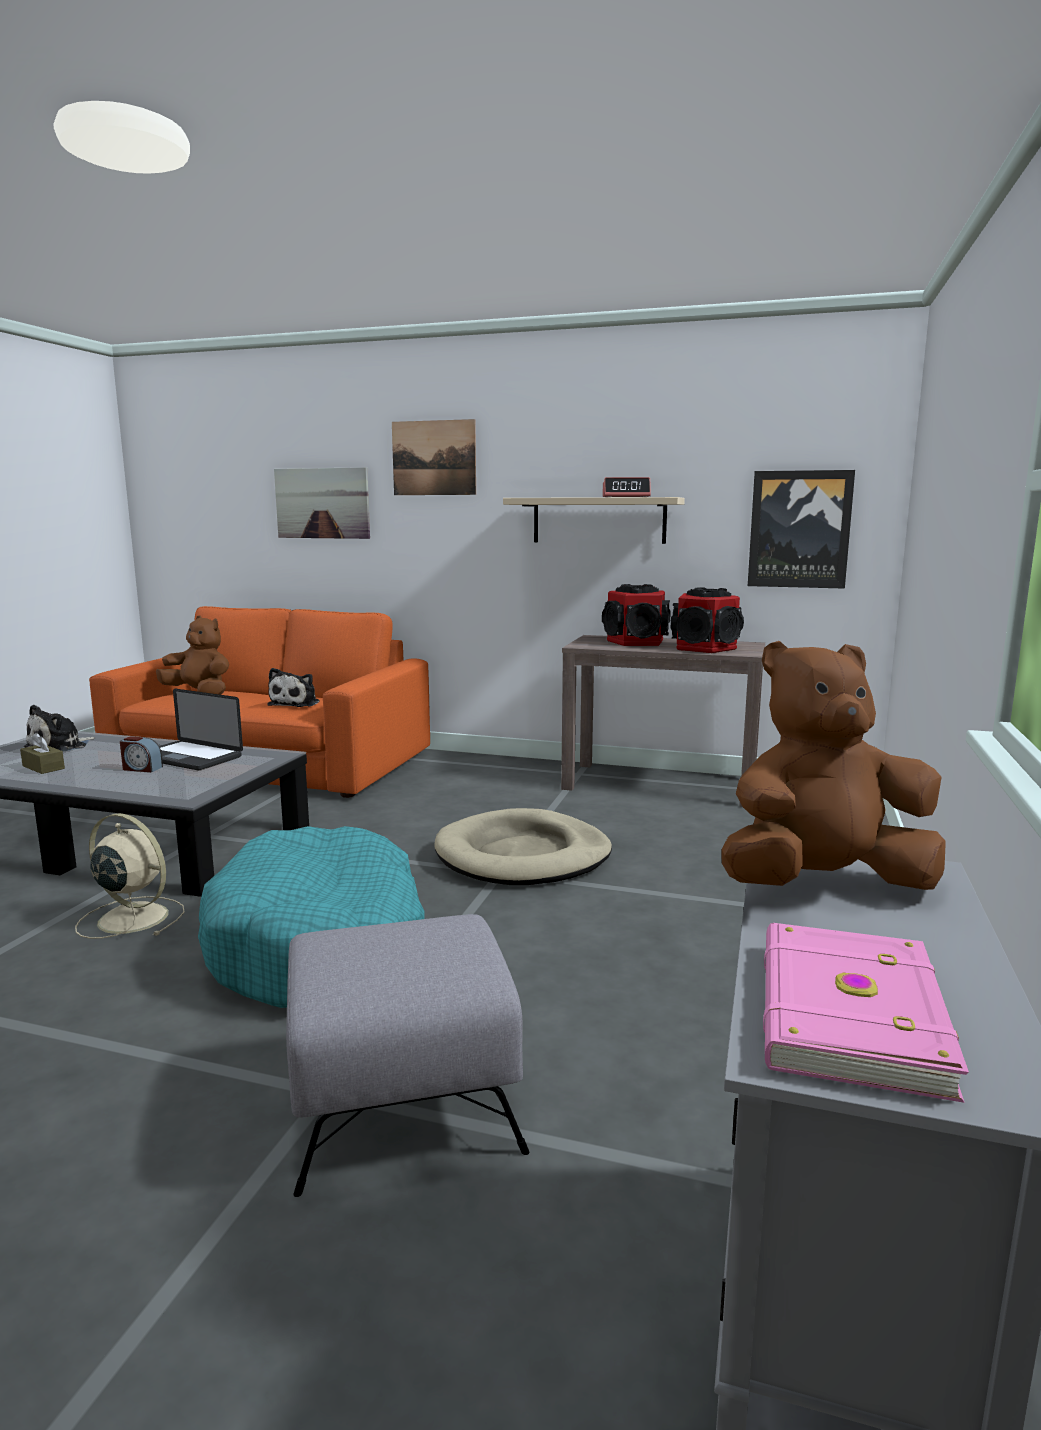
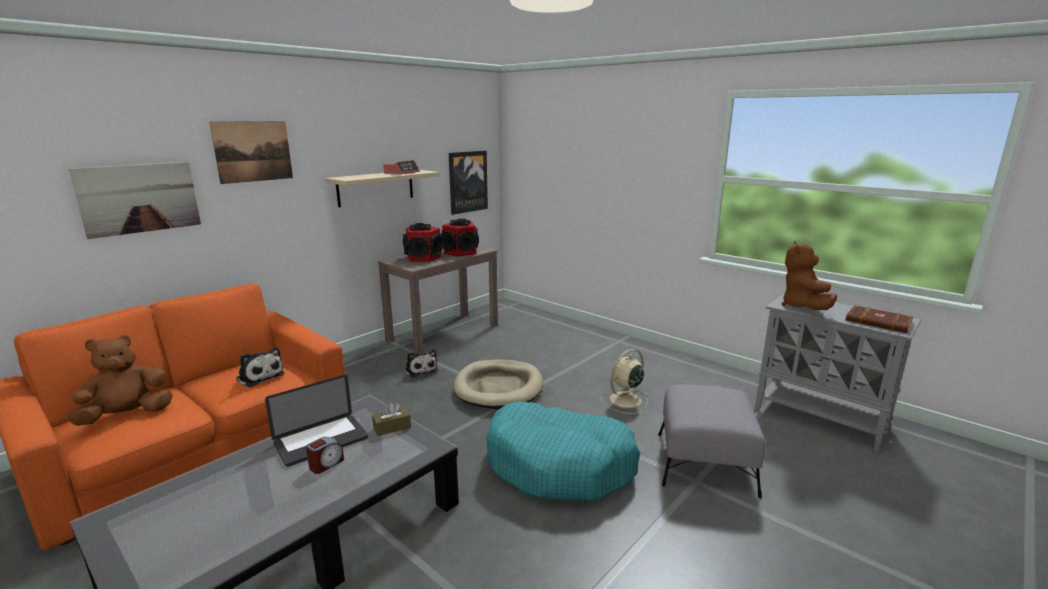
camera: 65 degrees left, 5 degrees up
brown tissue box [20,733,65,774] -> brown tissue box moved to [372,403,411,436]
plush toy [24,705,95,752] -> plush toy moved to [405,350,438,378]
beige fan [75,813,185,939] -> beige fan moved to [601,349,648,414]
pink book [763,923,969,1103] -> brown book [846,305,914,333]

